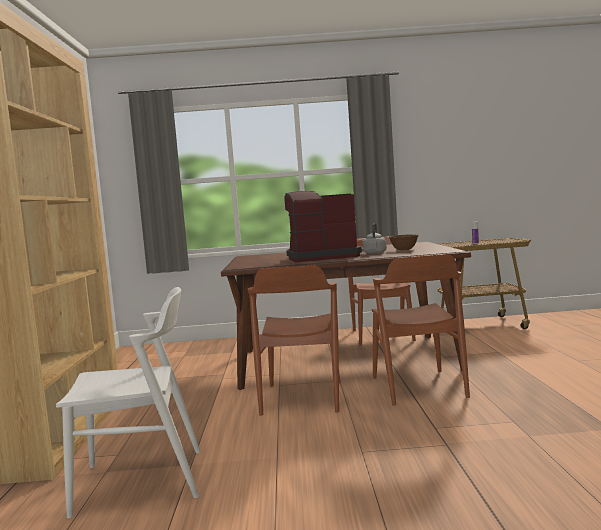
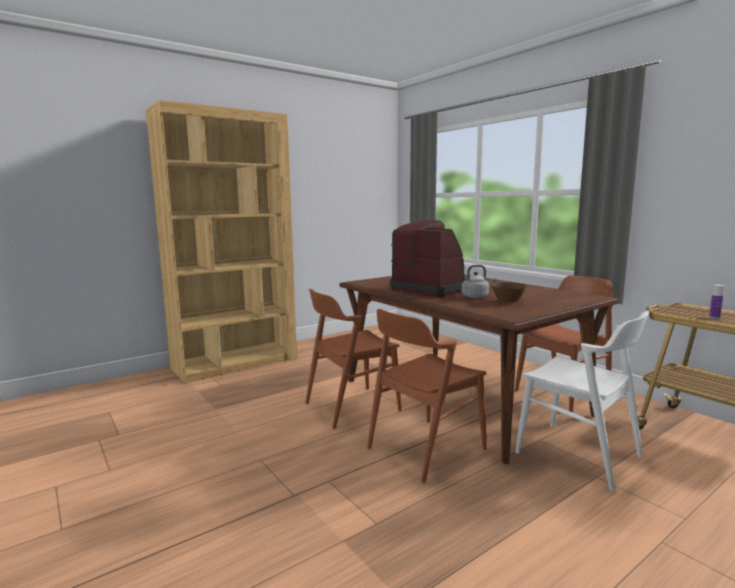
camera: 55 degrees right, 5 degrees up
white chair [56,287,200,518] -> white chair moved to [515,311,649,491]

